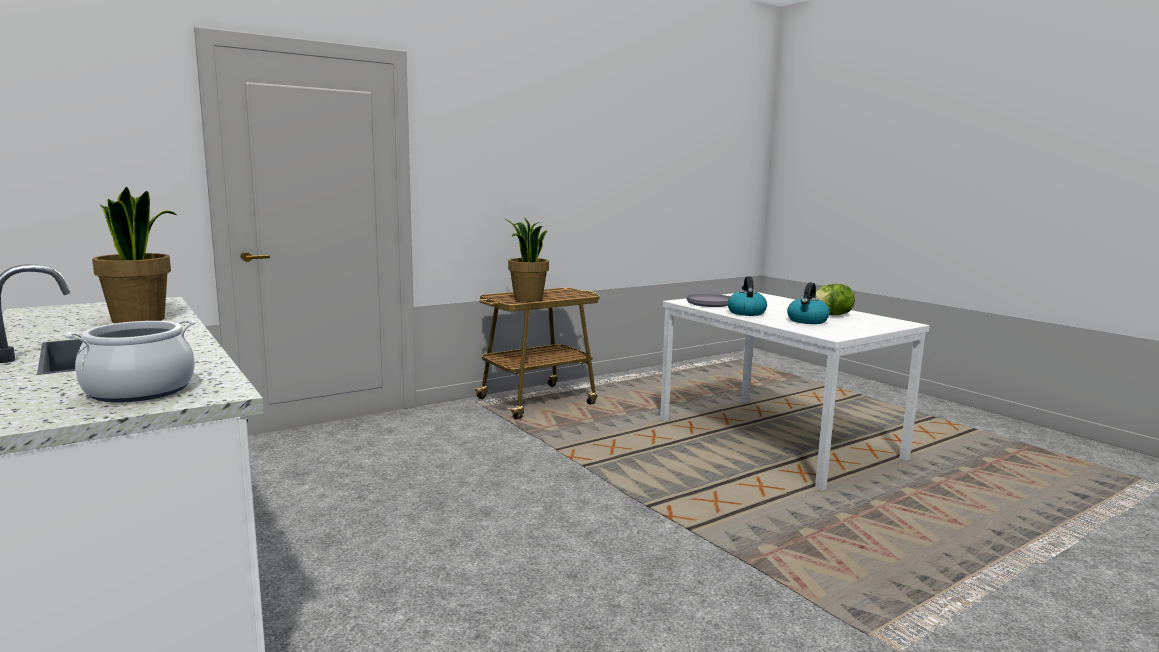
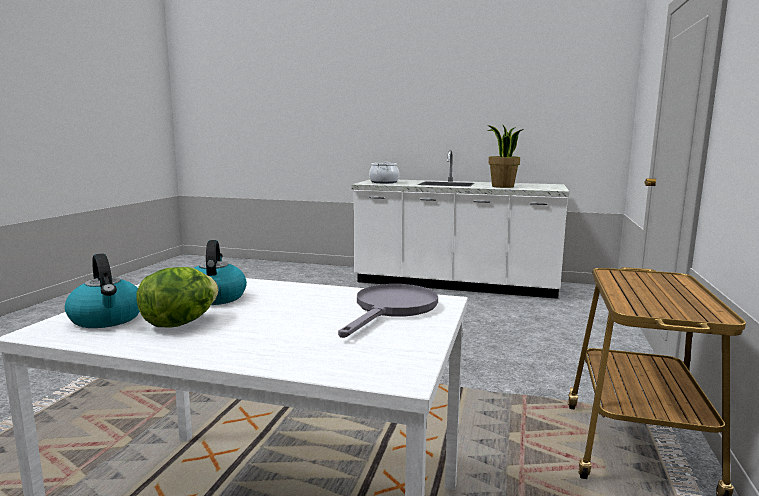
camera: 140 degrees right, 0 degrees up
potted plant [504,217,549,302] -> none
kettle [728,276,767,316] -> kettle moved to [65,253,140,328]

